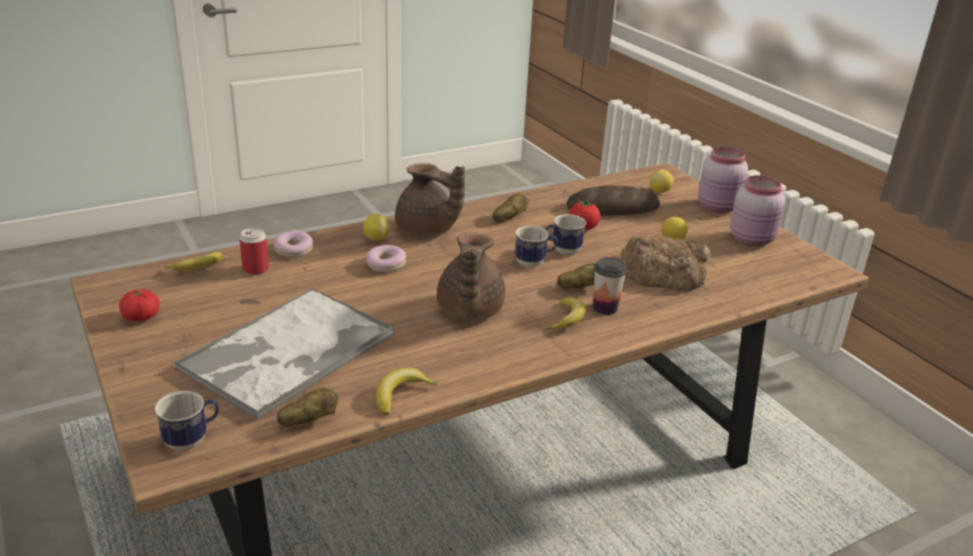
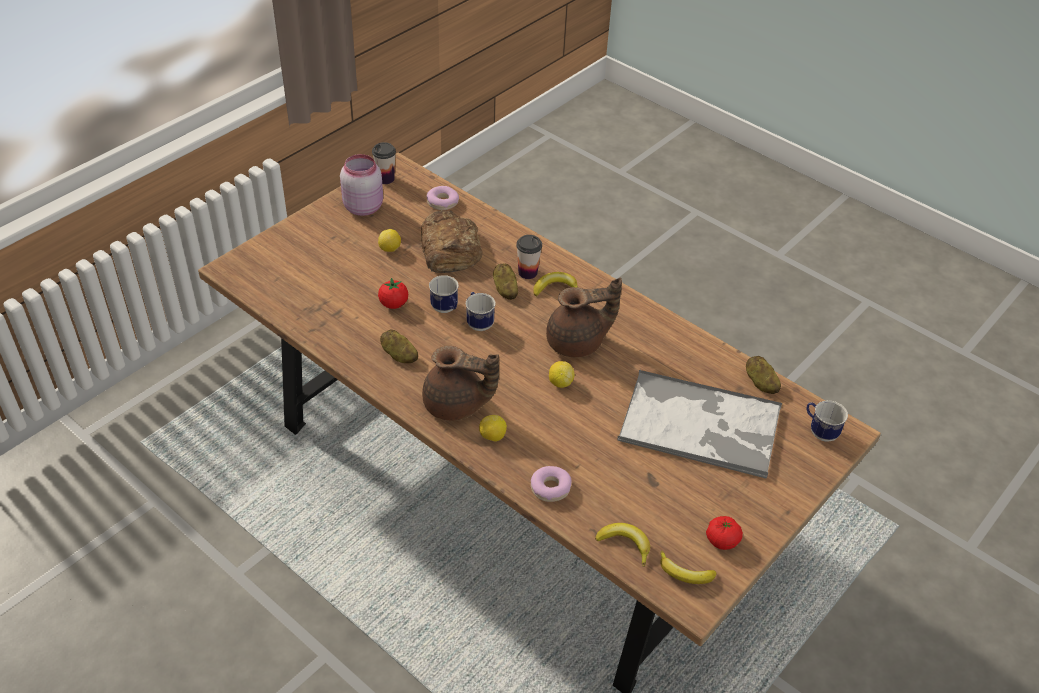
camera: 110 degrees left, 15 degrees up
can [239,228,269,275] -> none
donut [366,245,406,273] -> donut moved to [426,186,459,210]
banana [376,368,437,416] -> banana moved to [660,551,716,584]
brown teapot [395,163,465,236] -> brown teapot turned 90 degrees clockwise [422,346,499,421]
bread [567,186,660,215] -> none
lemon [650,170,674,193] -> lemon moved to [549,361,575,388]
pink jar [698,147,748,213] -> none
none -> cup [372,142,396,184]

